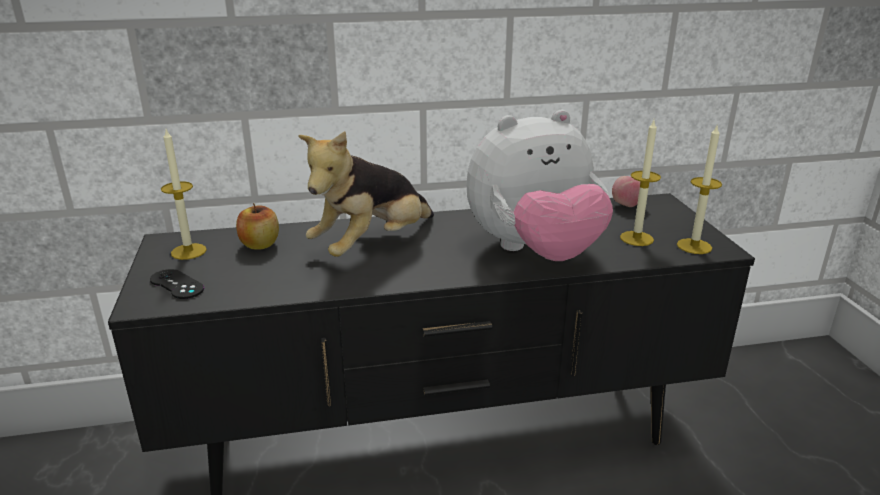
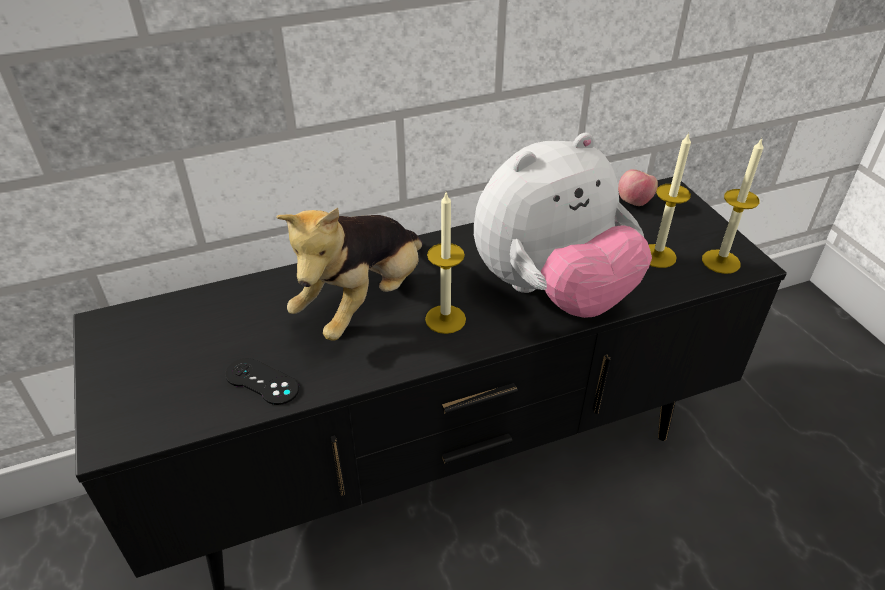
camera: 10 degrees left, 15 degrees up
black game controller [150,269,204,299] -> black game controller moved to [225,358,299,405]
candle [161,129,207,260] -> candle moved to [425,193,466,334]
apple [236,203,279,250] -> none

